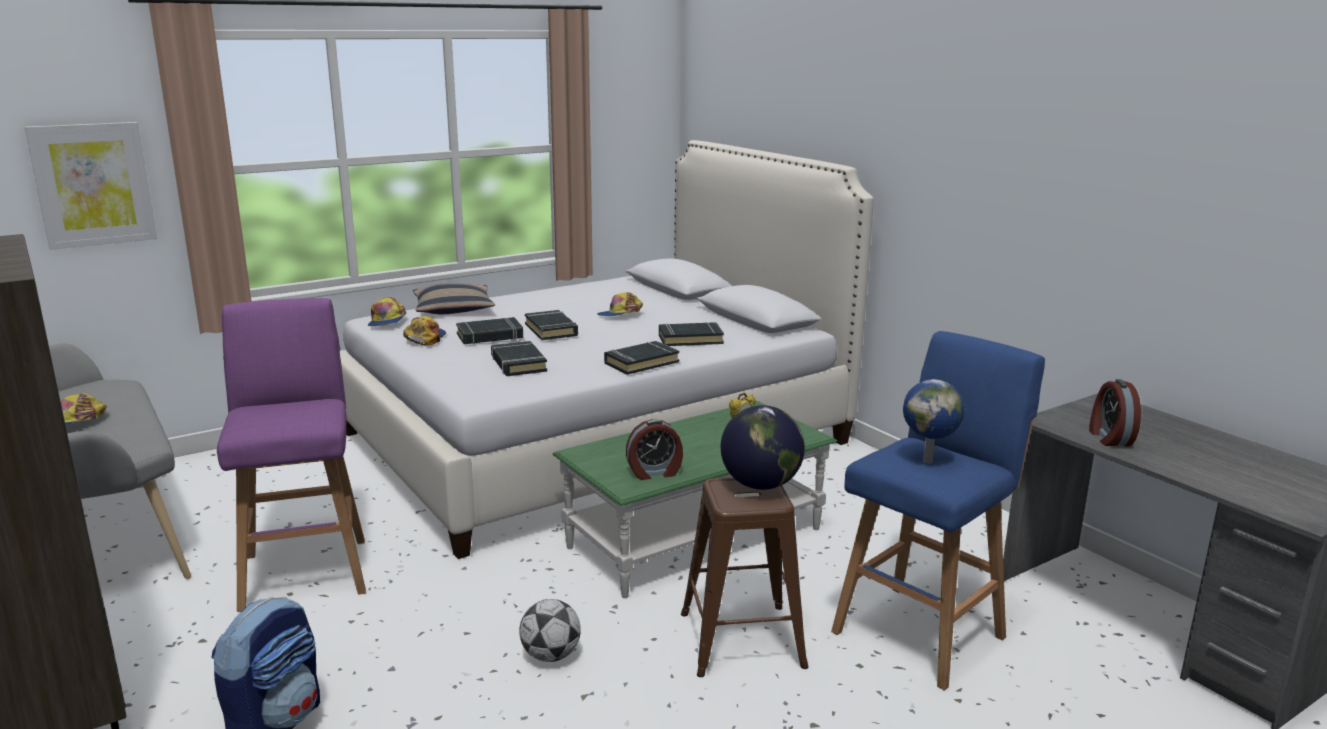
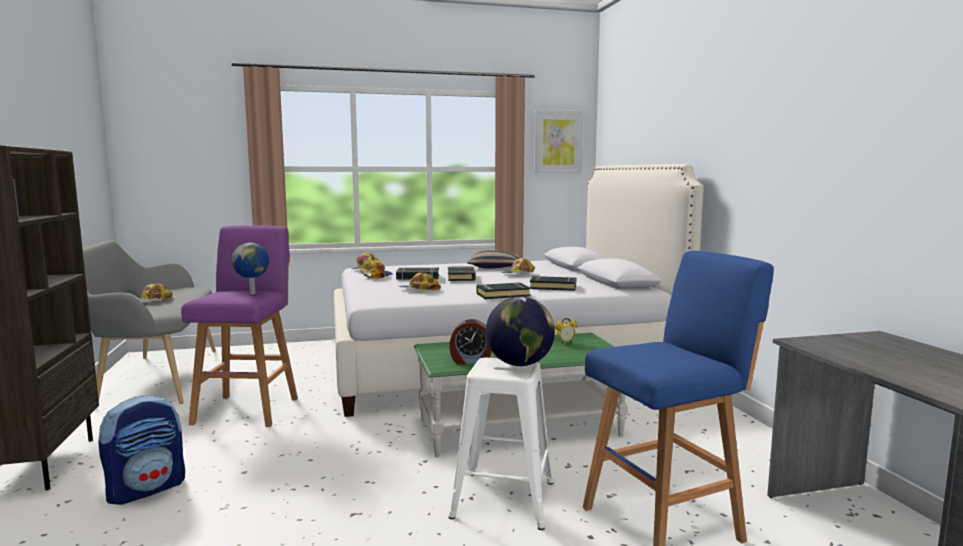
camera: 20 degrees right, 10 degrees down
picture [25,122,157,250] -> picture moved to [534,110,583,174]
pillow [413,283,495,314] -> pillow moved to [467,250,520,269]
black book [491,341,547,376] -> cap [399,273,441,290]
football [519,599,581,662] -> none
brown stool [681,478,808,677] -> white stool [448,358,554,530]
globe [903,379,964,464] -> globe moved to [231,243,269,295]
alarm clock [1089,379,1141,446] -> none

